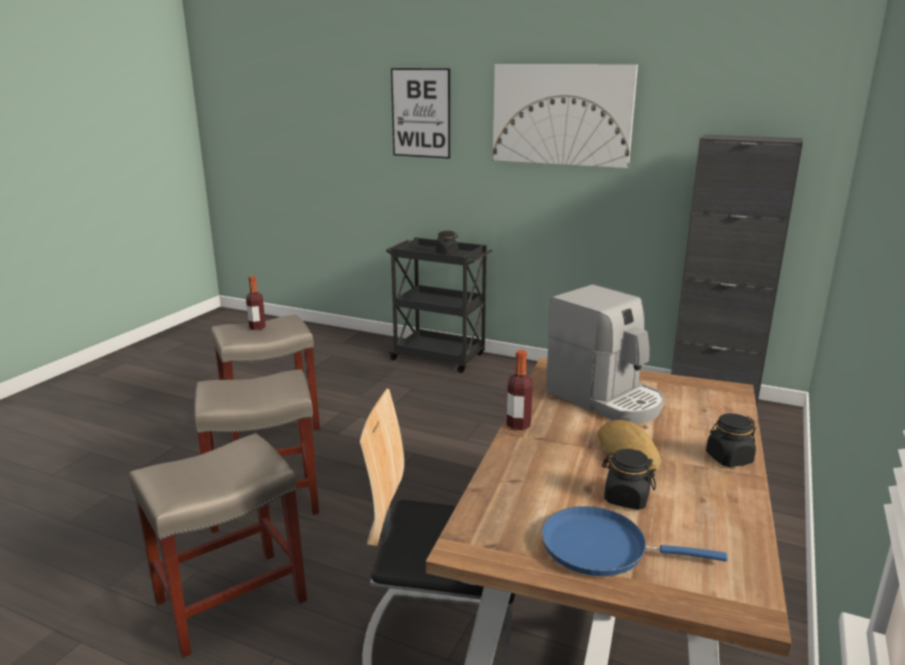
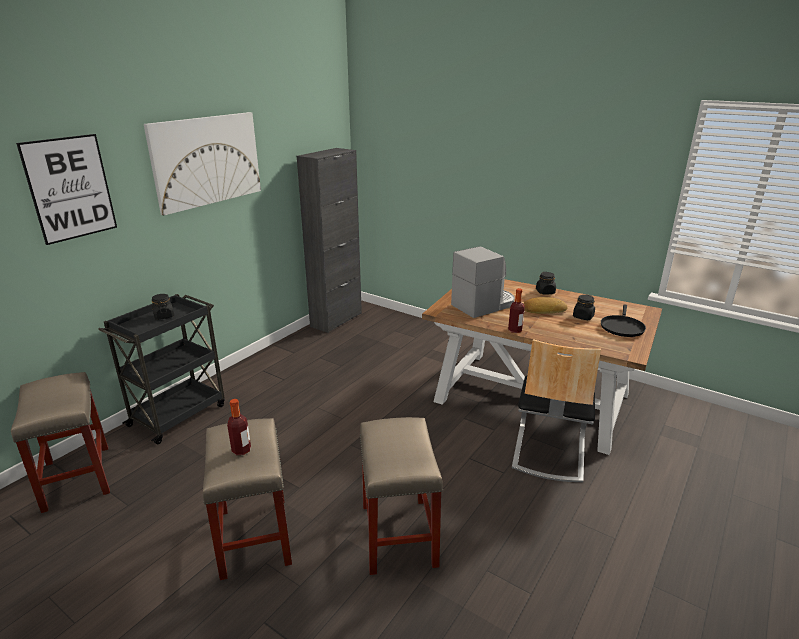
camera: 80 degrees left, 5 degrees up
beige stool [129,433,307,658] -> beige stool moved to [11,372,110,513]
blue frying pan [542,506,727,576] -> black frying pan [601,304,646,337]

